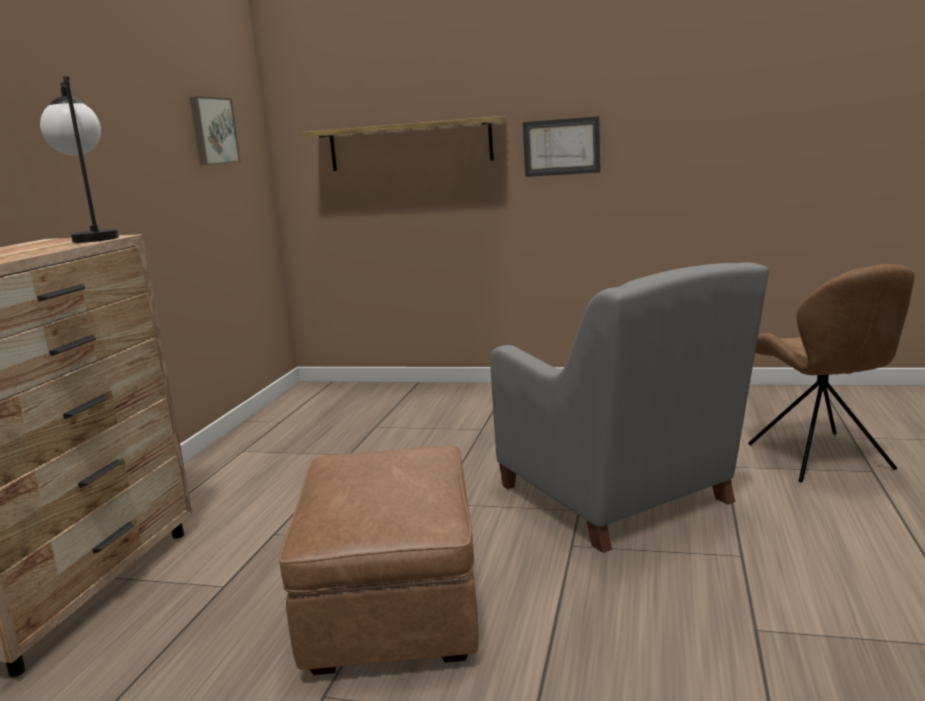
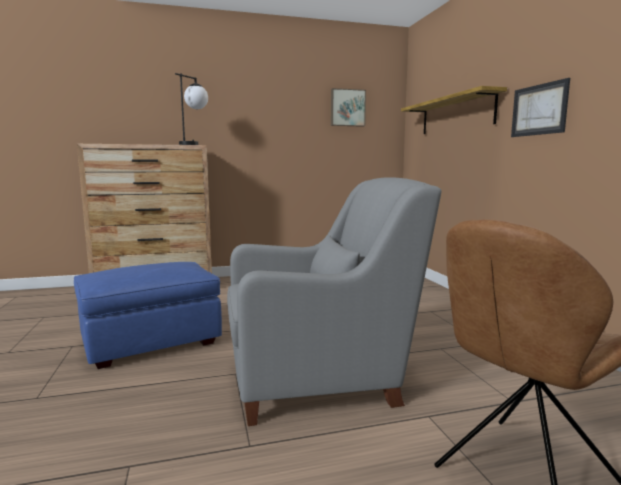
camera: 60 degrees right, 5 degrees down
brown ottoman [279,446,479,675] -> blue ottoman [74,262,222,369]
grey armchair [490,262,769,553] -> grey armchair turned 135 degrees counterclockwise [227,177,442,426]

